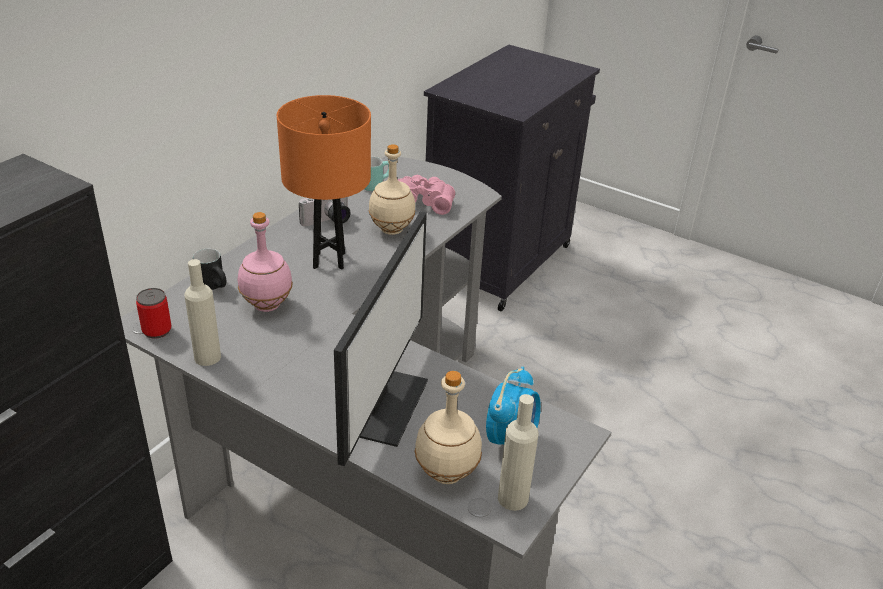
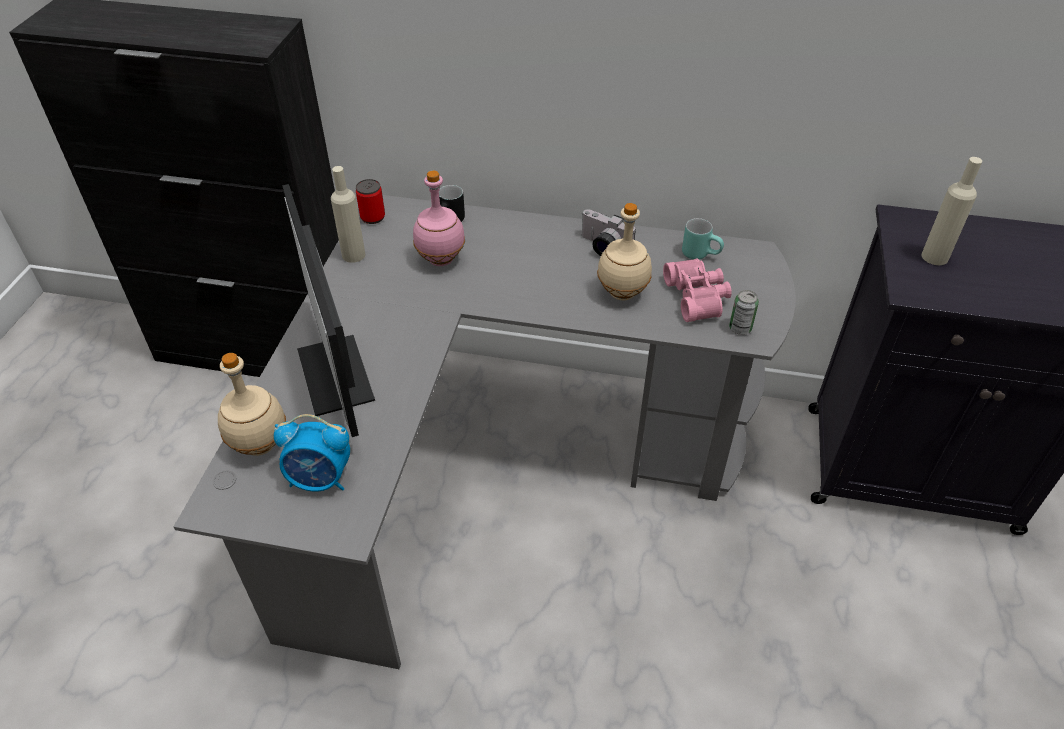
camera: 70 degrees right, 10 degrees up
orange table lamp [277,95,371,270] -> none
monitor [334,211,428,466] -> monitor turned 75 degrees clockwise [282,184,375,437]
beige bottle [498,394,539,511] -> beige bottle moved to [922,157,982,265]
none -> can [729,290,759,335]

